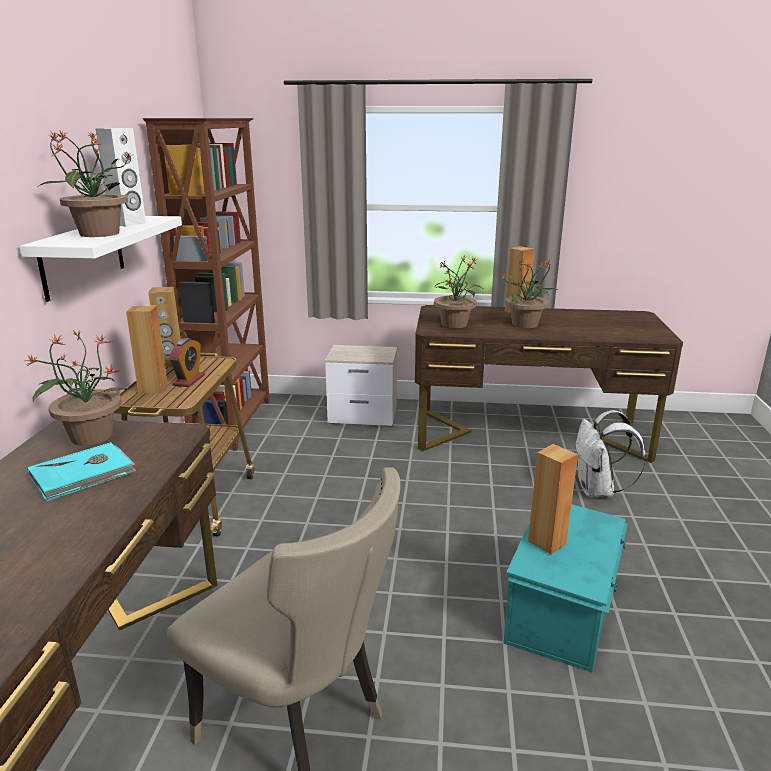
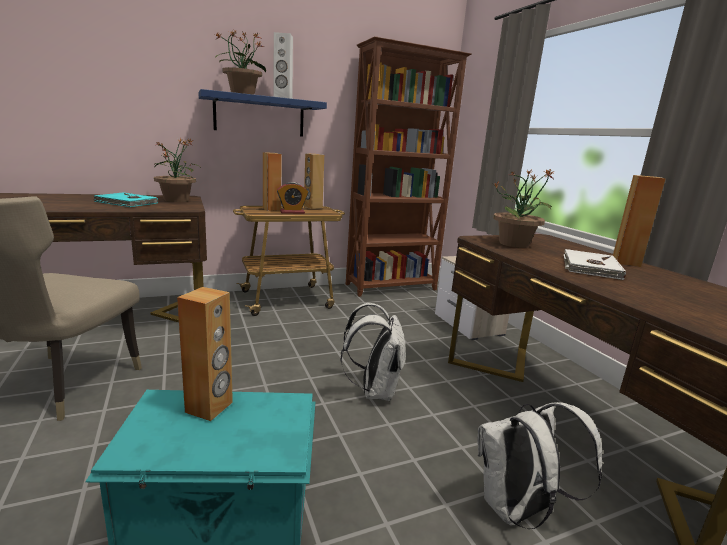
camera: 60 degrees right, 5 degrees down
white shelf [19,216,182,302] -> blue shelf [198,89,327,137]
potted plant [501,259,556,328] -> white book [564,249,626,280]
none -> white backpack [341,303,406,401]

